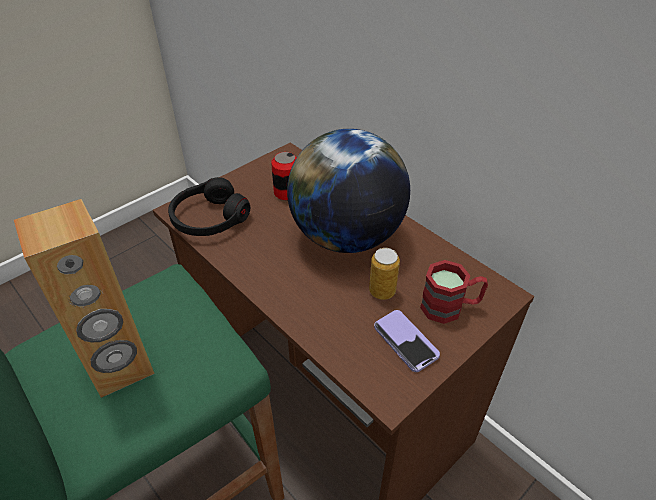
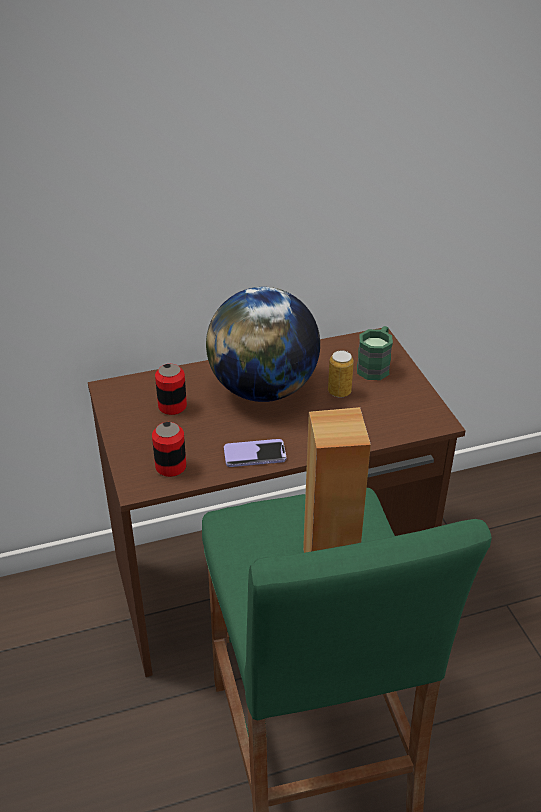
camera: 65 degrees left, 5 degrees down
black headphones [168,177,250,236] -> can [152,422,186,477]
phone [374,310,440,372] -> phone moved to [224,439,286,467]
red mug [420,260,488,324] -> green mug [357,326,393,380]

